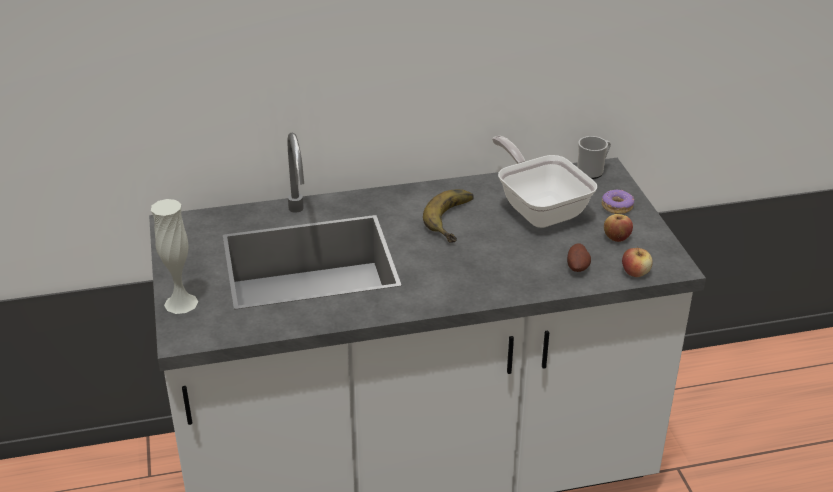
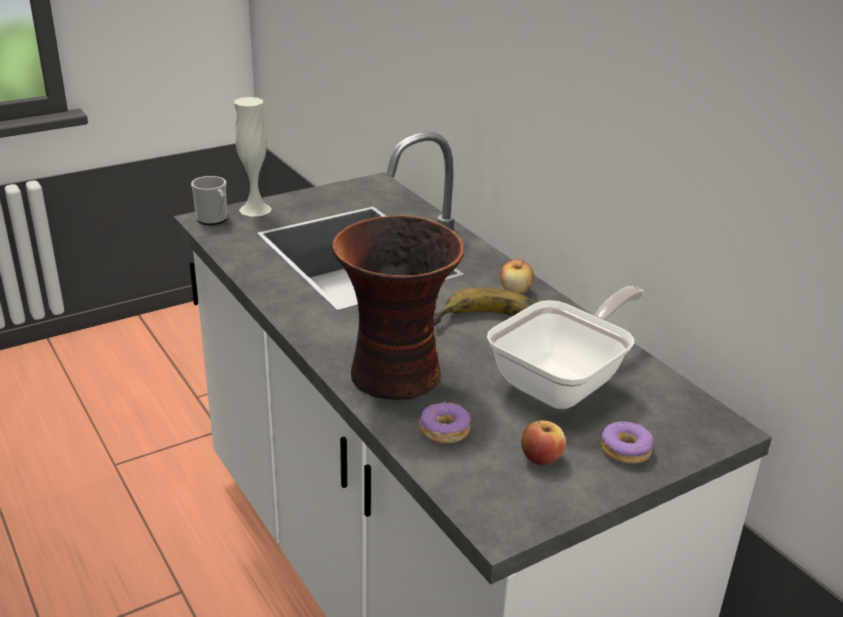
camera: 70 degrees right, 5 degrees down
potato [567,243,591,272] -> donut [419,401,471,444]
mug [577,136,611,179] -> mug moved to [191,176,227,225]
apple [622,246,653,277] -> apple moved to [500,259,534,294]
none -> vase [332,215,464,400]

